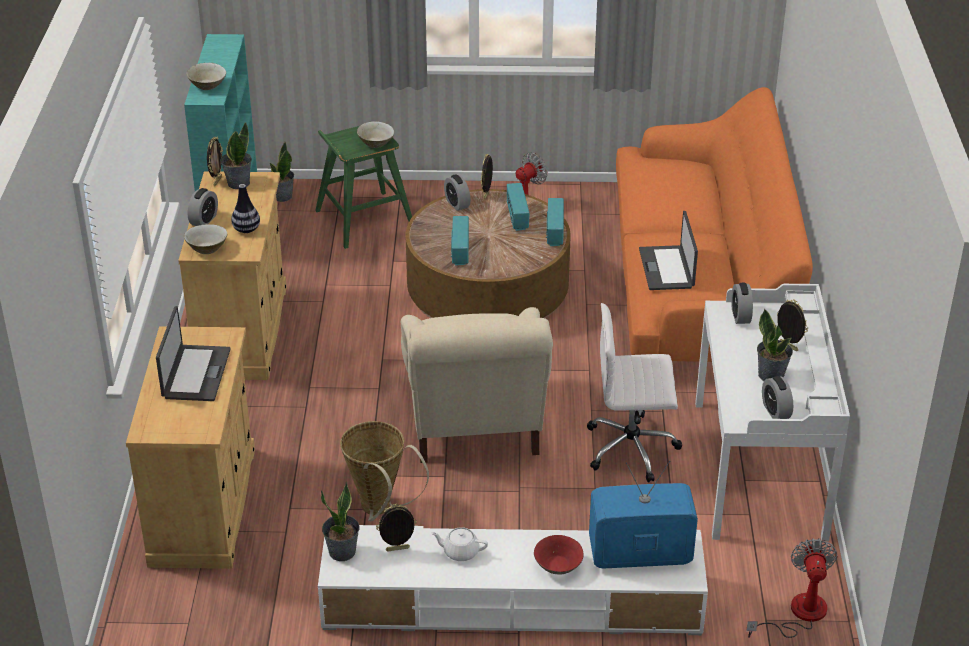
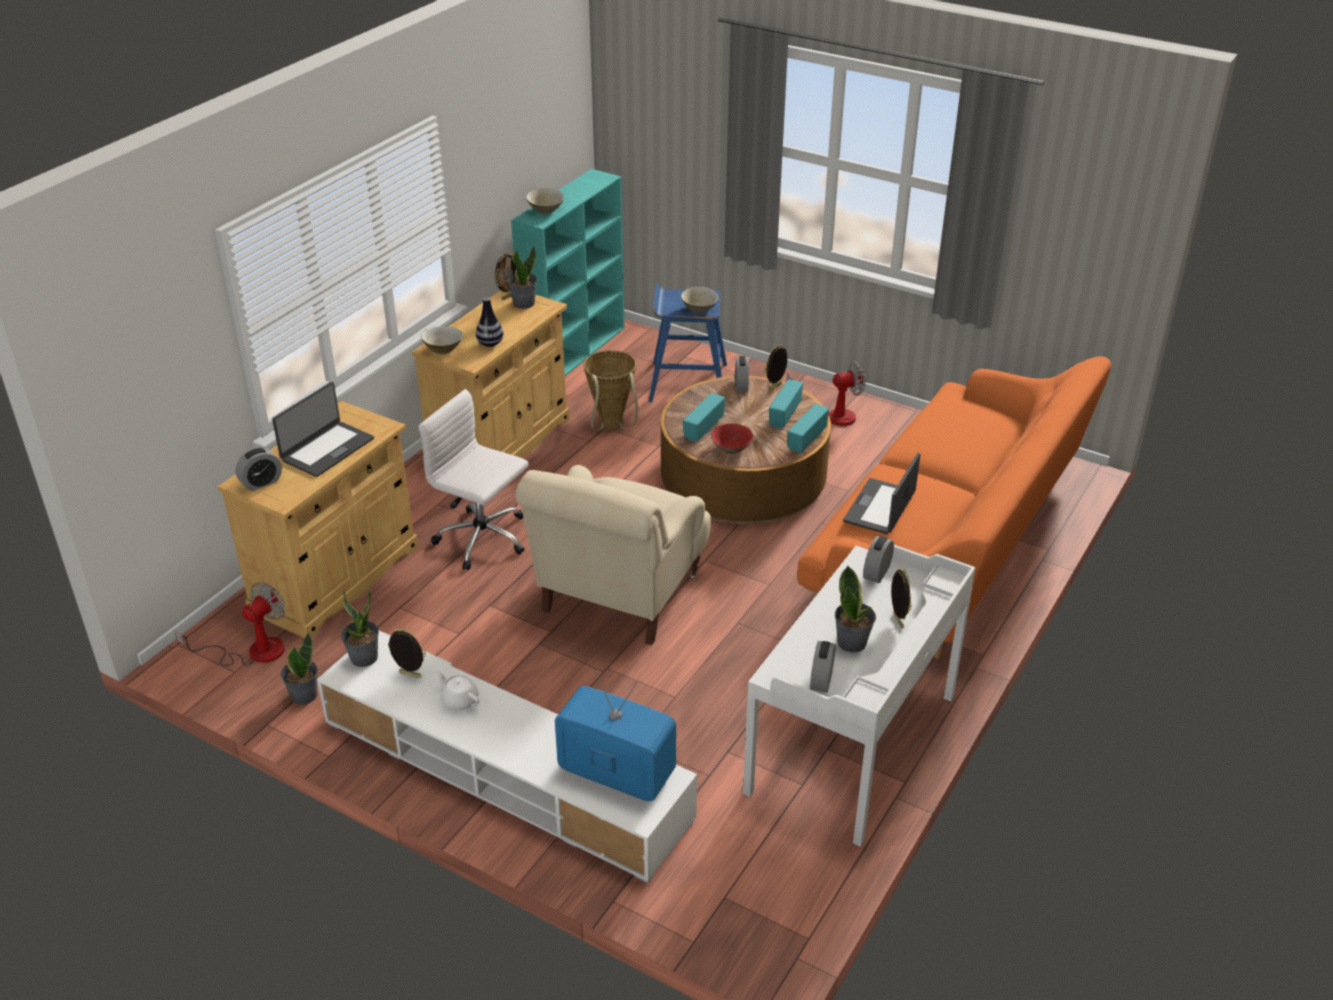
camera: 30 degrees right, 0 degrees up
alarm clock [187,188,218,226] -> alarm clock moved to [235,448,282,491]
potted plant [270,142,294,202] -> potted plant moved to [281,632,318,705]
green stool [315,126,412,249] -> blue stool [649,283,727,402]
basket [340,421,429,521] -> basket moved to [583,350,638,431]
red bowl [534,535,584,575] -> red bowl moved to [711,424,753,454]
white office chair [587,303,682,483] -> white office chair moved to [418,389,529,570]
fan [746,538,837,638] -> fan moved to [175,583,285,666]

